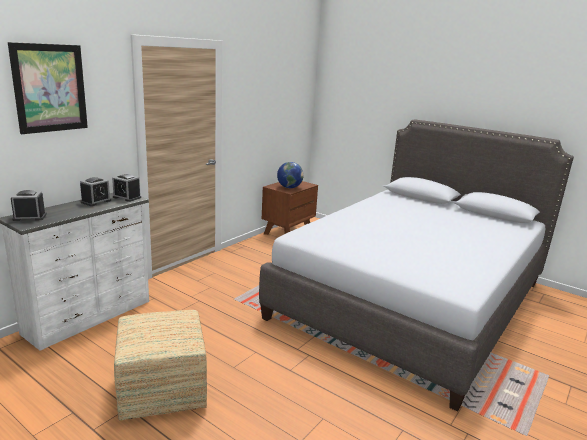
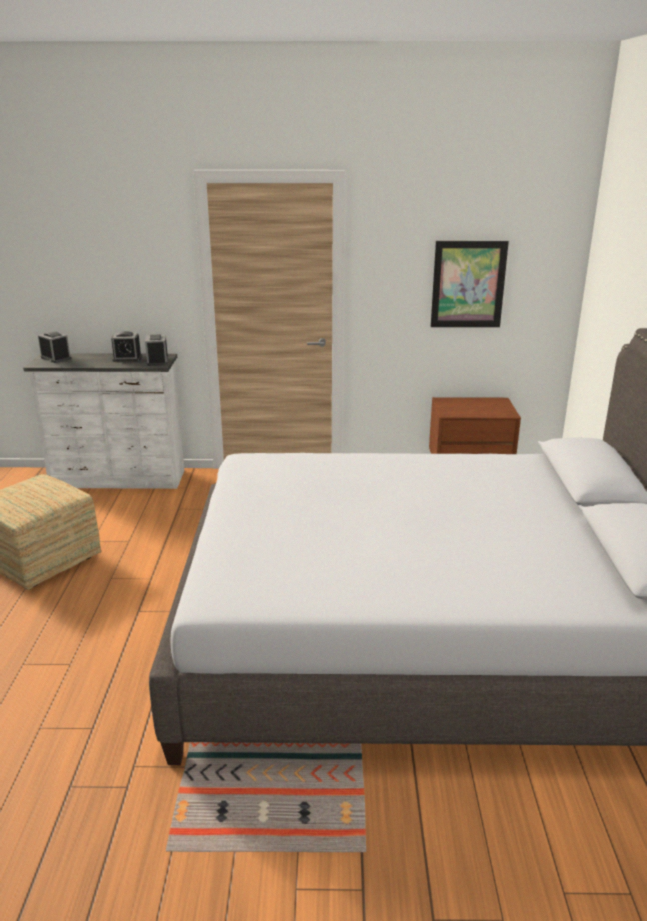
camera: 55 degrees right, 5 degrees up
picture [8,42,88,134] -> picture moved to [431,241,509,327]
globe [277,162,304,188] -> none

